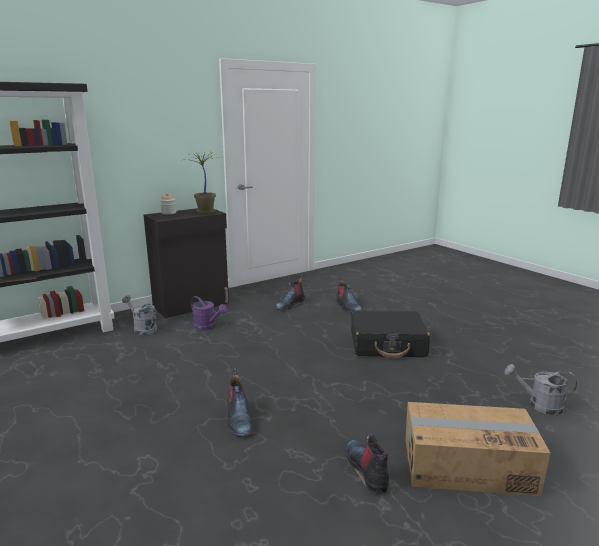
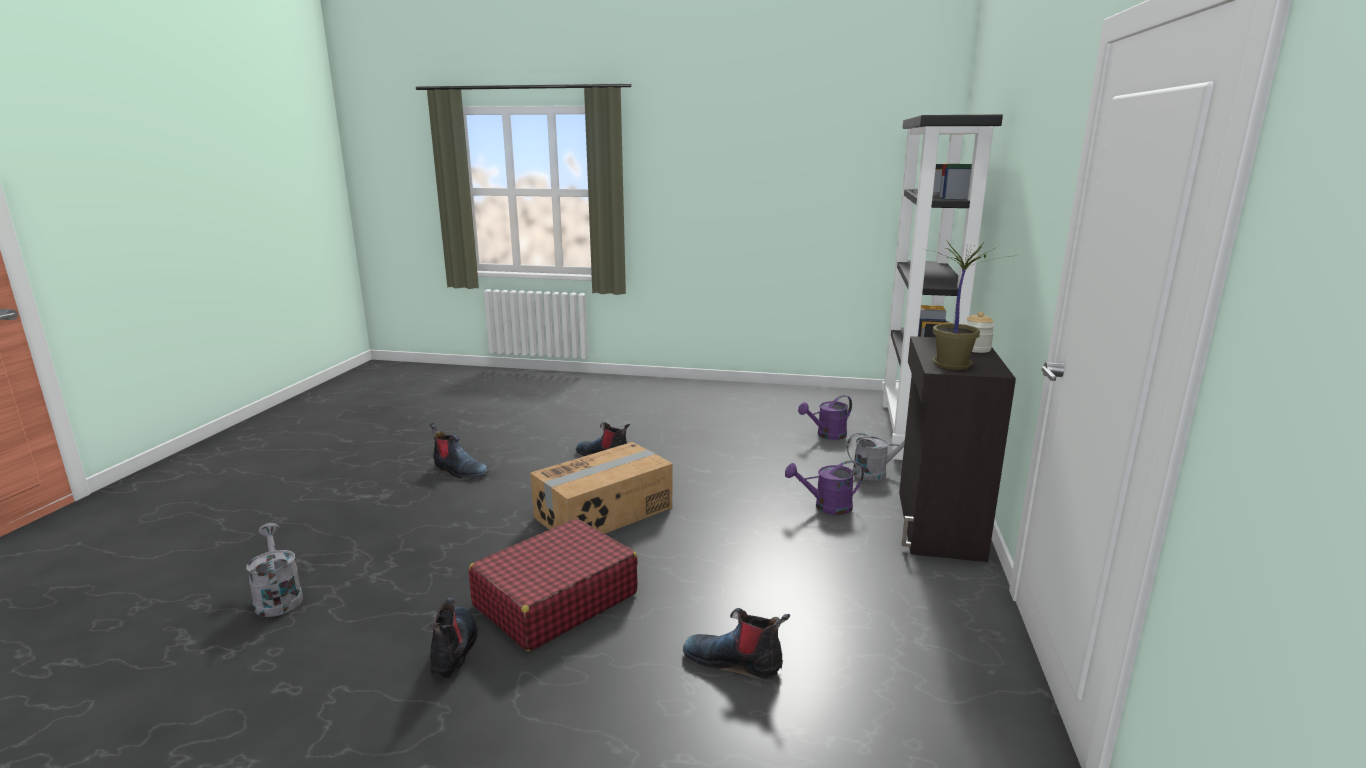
camera: 135 degrees right, 0 degrees up
boot [276,274,305,309] -> boot moved to [430,598,478,679]
black suitcase [351,311,430,359] -> red suitcase [469,519,638,651]
cardboard box [406,402,550,496] -> cardboard box moved to [530,442,673,534]
grey watering can [504,364,577,415] -> grey watering can turned 90 degrees counterclockwise [246,523,303,617]
none -> purple watering can [798,395,852,440]

